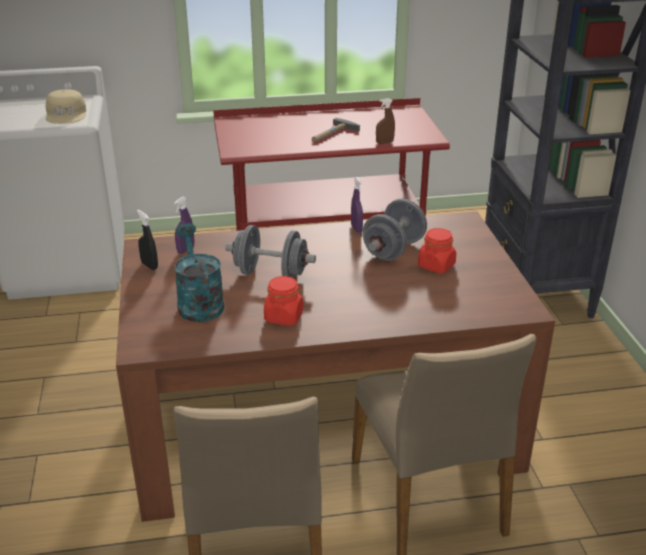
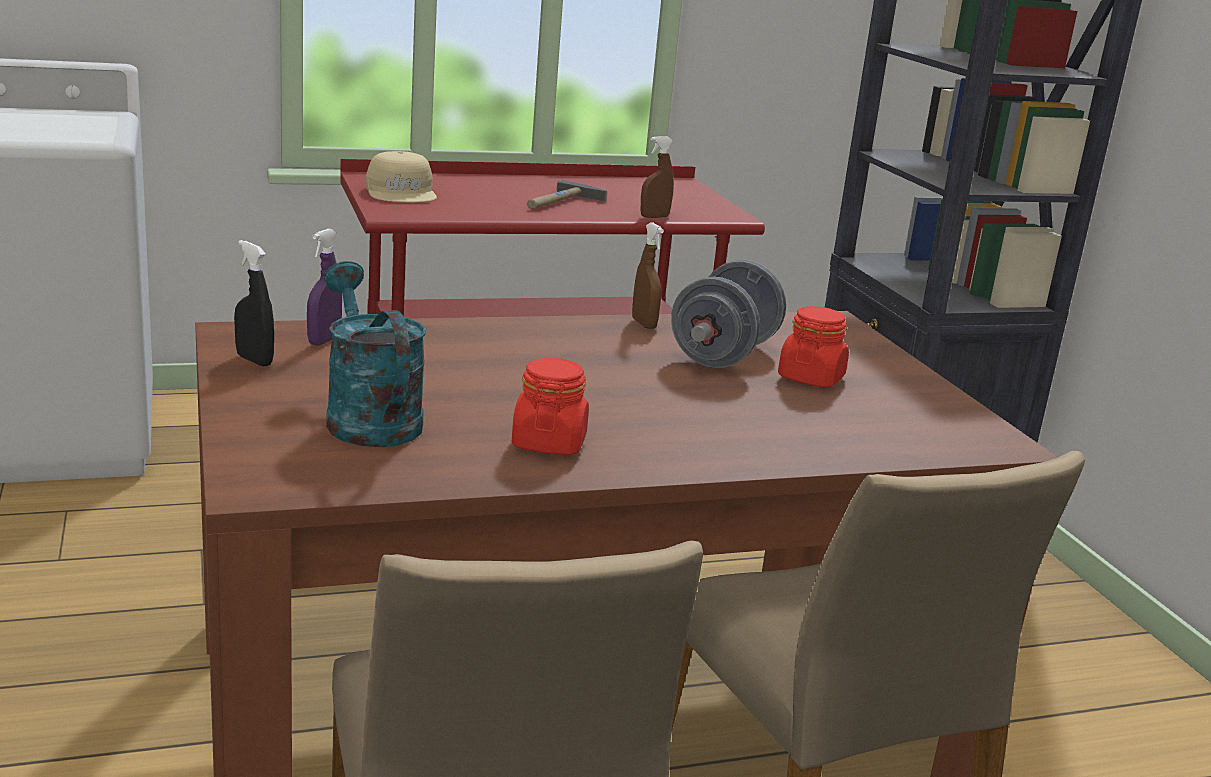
camera: 10 degrees left, 10 degrees down
beige cap [46,89,86,124] -> beige cap moved to [366,151,437,203]
grey dumbbell [225,225,316,278] -> none
purple spray bottle [351,177,363,233] -> brown spray bottle [632,222,664,329]

